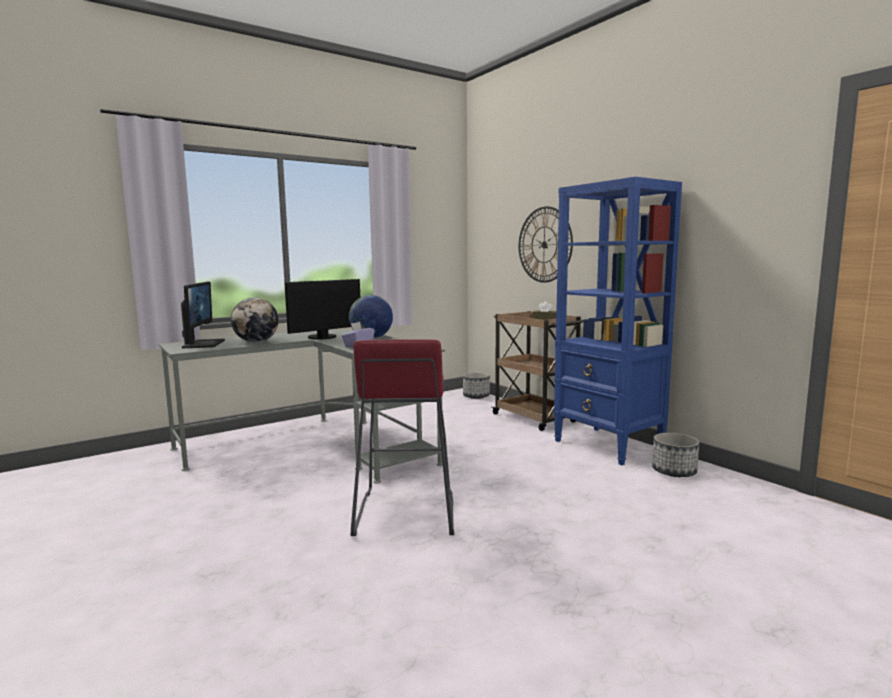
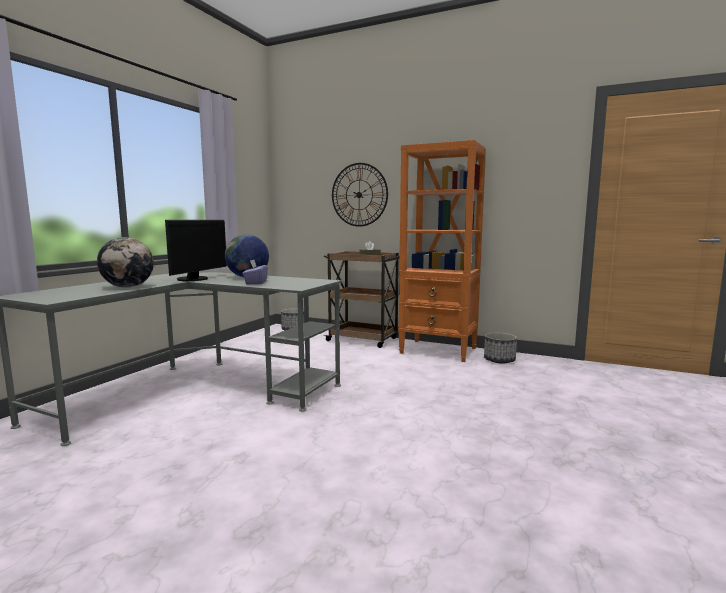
camera: 30 degrees left, 0 degrees up
monitor [181,282,225,348] -> none
red stool [350,339,454,536] -> none
blue bookcase [553,177,682,465] -> orange bookcase [398,140,486,362]

